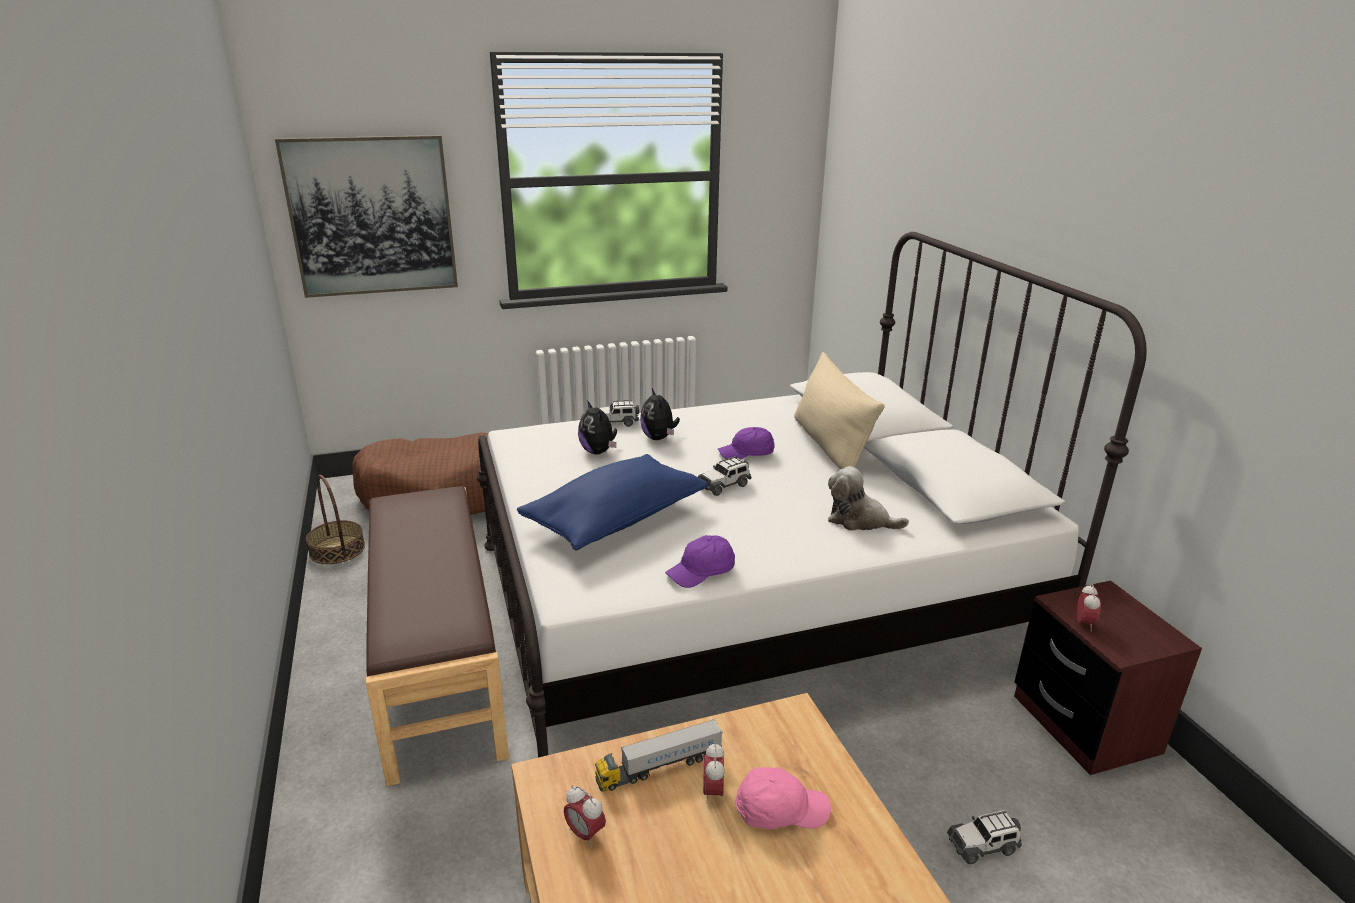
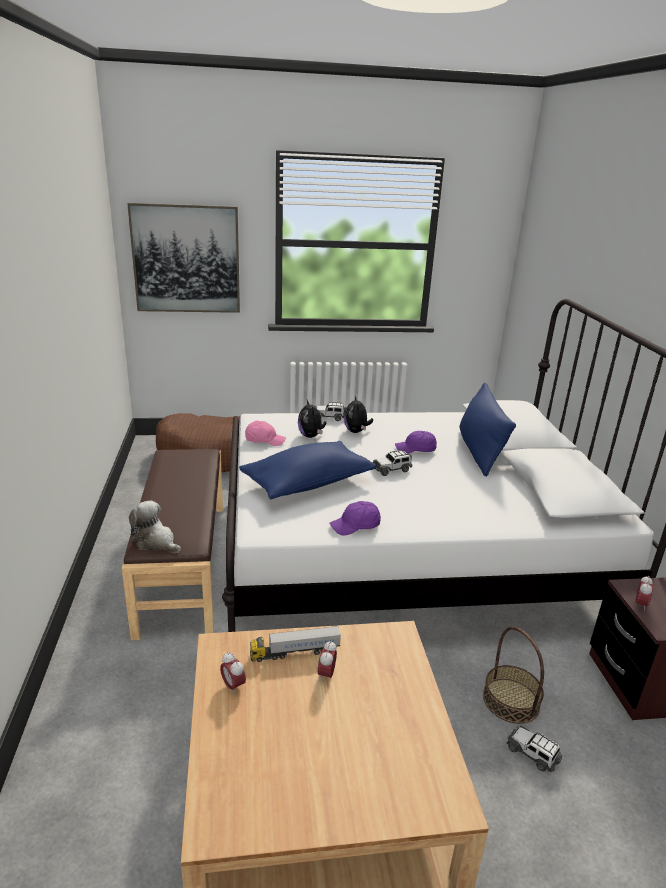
camera: 10 degrees right, 0 degrees up
basket [306,475,365,564] -> basket moved to [483,626,544,724]
pink cap [736,767,831,829] -> pink cap moved to [245,421,286,446]
beige pillow [794,352,885,470] -> blue pillow [459,382,516,477]
plush toy [828,466,909,531] -> plush toy moved to [129,500,181,553]
toy car [947,810,1022,864] -> toy car turned 45 degrees clockwise [506,726,562,772]

